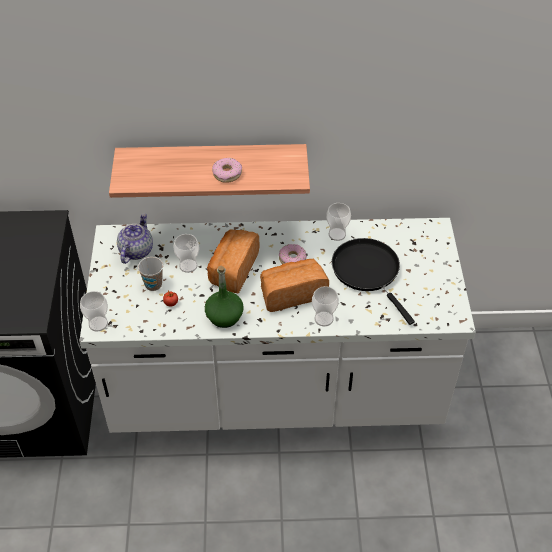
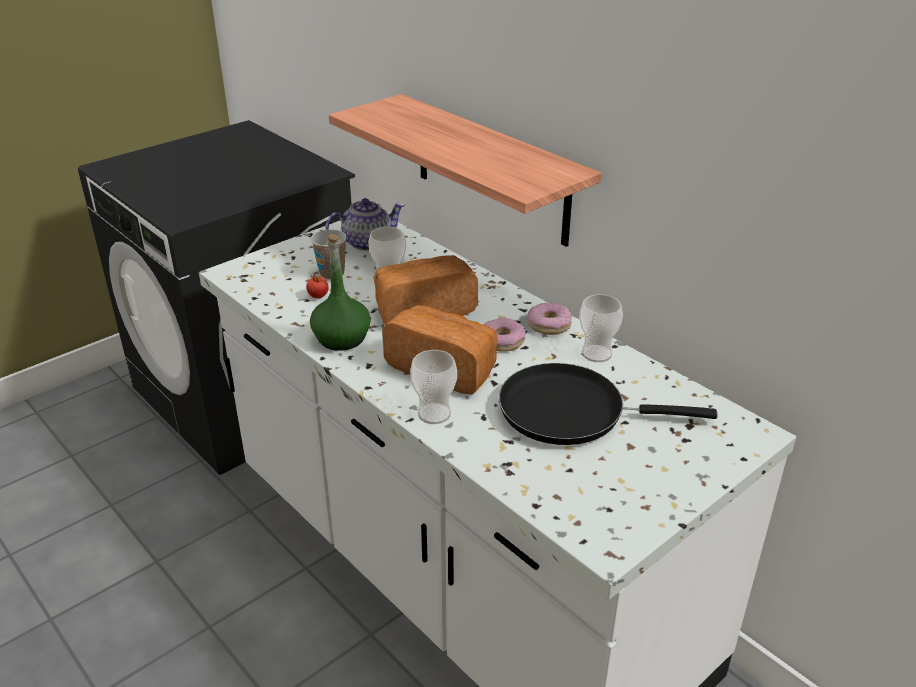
camera: 50 degrees right, 15 degrees down
cup [80,291,108,332] -> none
donut [212,158,242,183] -> donut moved to [528,303,572,335]
black frying pan [332,238,415,325] -> black frying pan turned 105 degrees counterclockwise [499,363,718,445]

